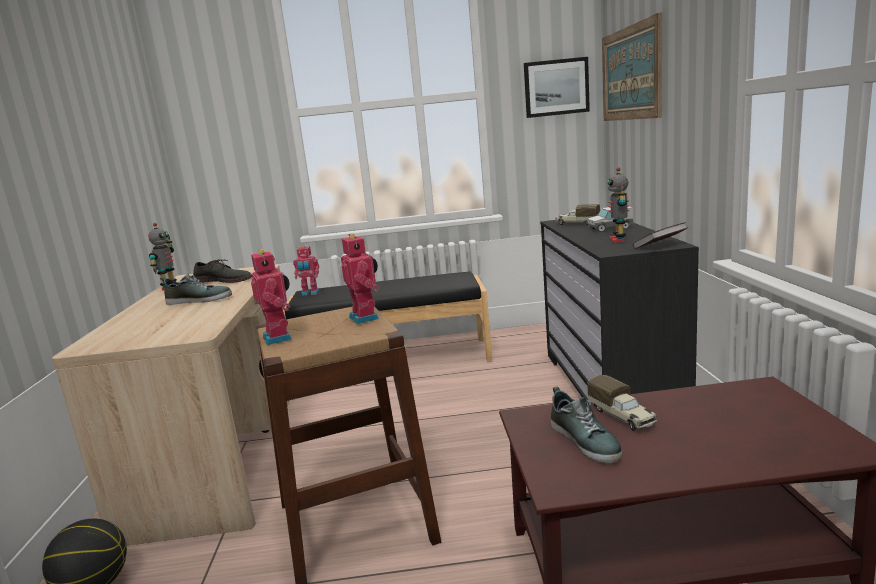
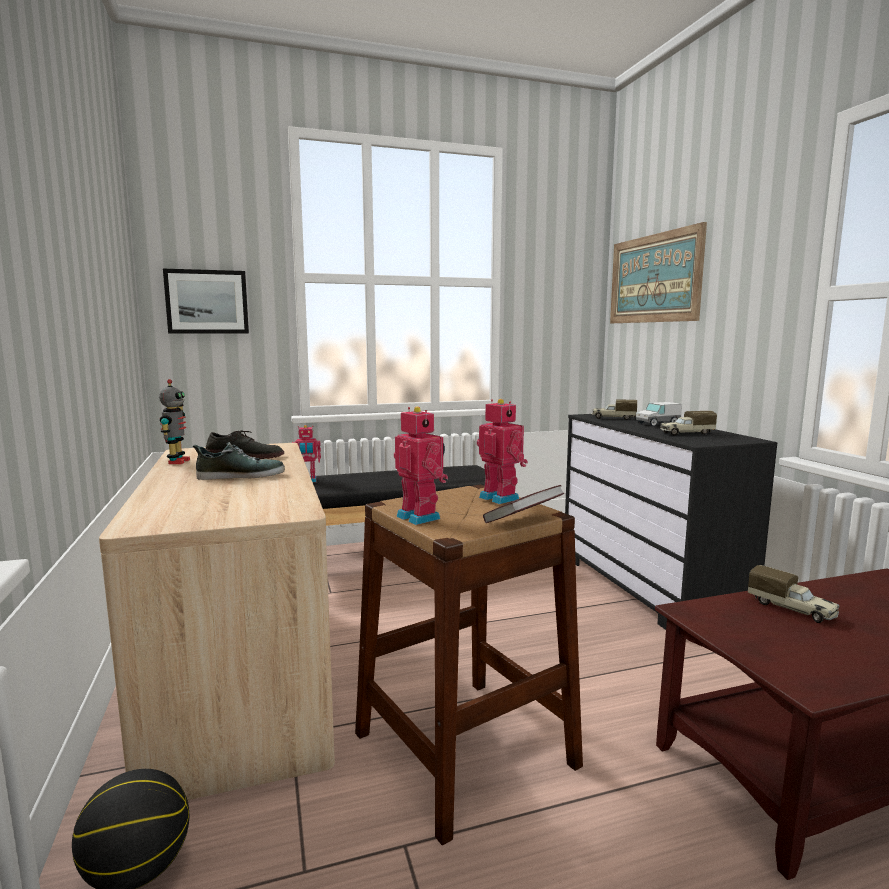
camera: 15 degrees left, 5 degrees down
picture [524,57,590,118] -> picture moved to [163,269,249,334]
shoe [551,387,622,463] -> none
toy robot [608,167,629,243] -> toy truck [660,411,717,436]
book [633,222,688,249] -> book moved to [483,485,564,523]

